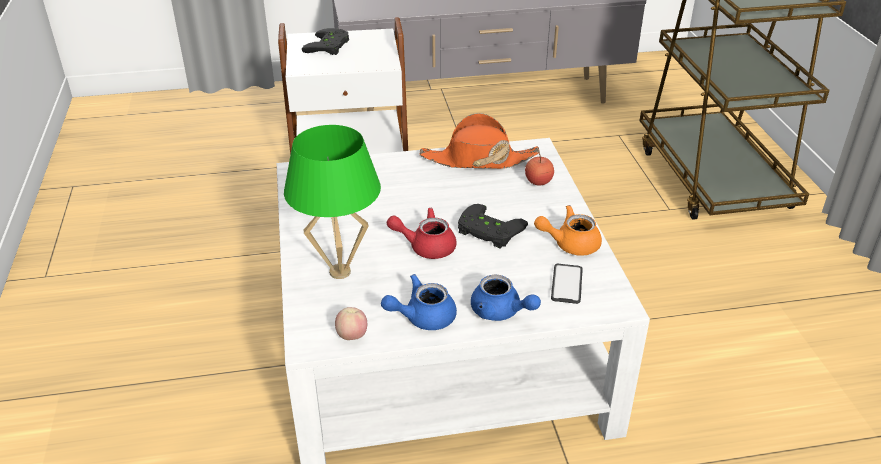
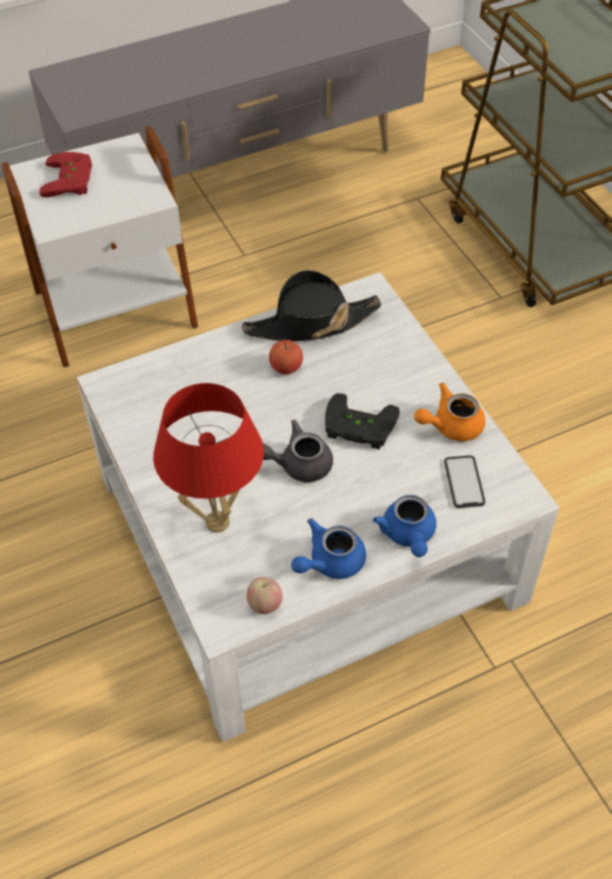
camera: 15 degrees left, 15 degrees up
green table lamp [284,125,381,279] -> red table lamp [153,383,264,532]
black game controller [302,28,349,55] -> red game controller [39,152,92,197]
red teapot [387,208,456,259] -> grey teapot [263,420,333,482]
orange hat [419,113,540,169] -> black hat [242,270,381,341]
blue teapot [471,275,541,321] -> blue teapot turned 60 degrees clockwise [373,495,436,557]
apple [525,153,554,186] -> apple moved to [269,339,303,374]

